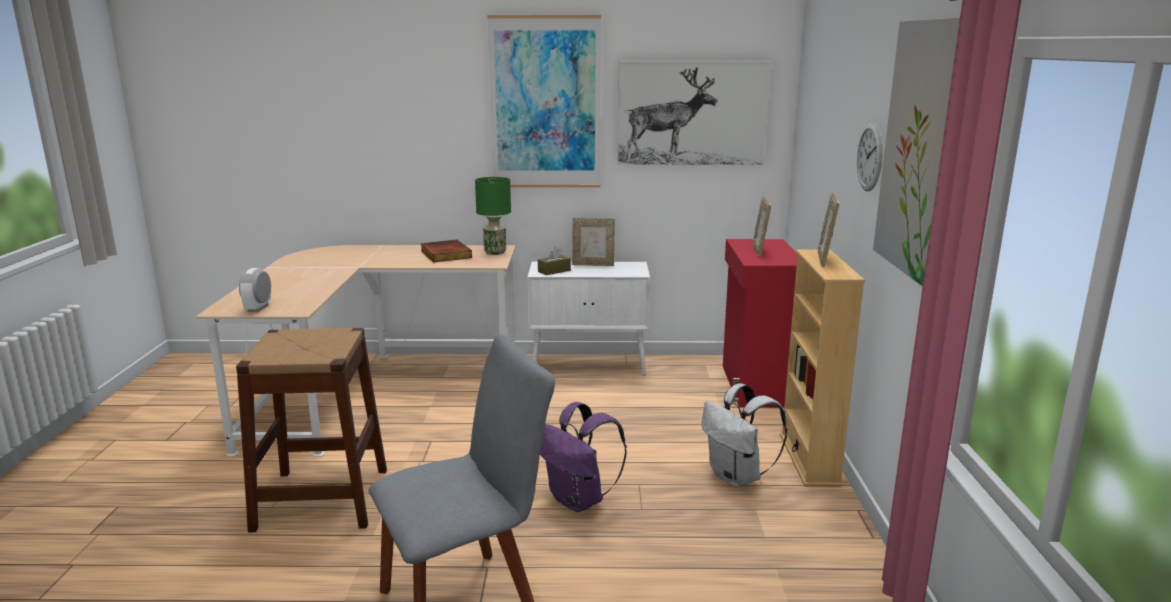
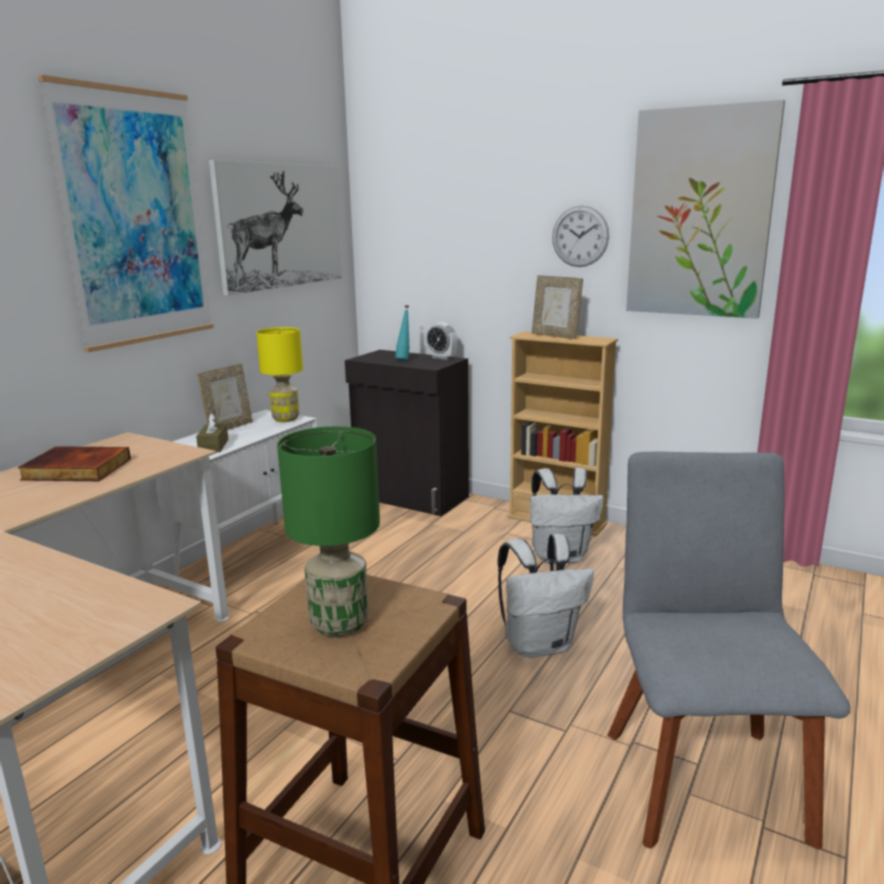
camera: 60 degrees left, 0 degrees up
alarm clock [239,268,271,312] -> alarm clock moved to [426,322,458,360]
green table lamp [475,177,511,255] -> green table lamp moved to [277,426,380,637]
purple backpack [540,402,627,512] -> white backpack [498,534,594,658]
red cabinet [723,239,798,408] -> black cabinet [345,350,469,516]
picture frame [753,196,771,257] -> turquoise bottle [395,305,409,361]
none -> yellow table lamp [256,327,303,422]

